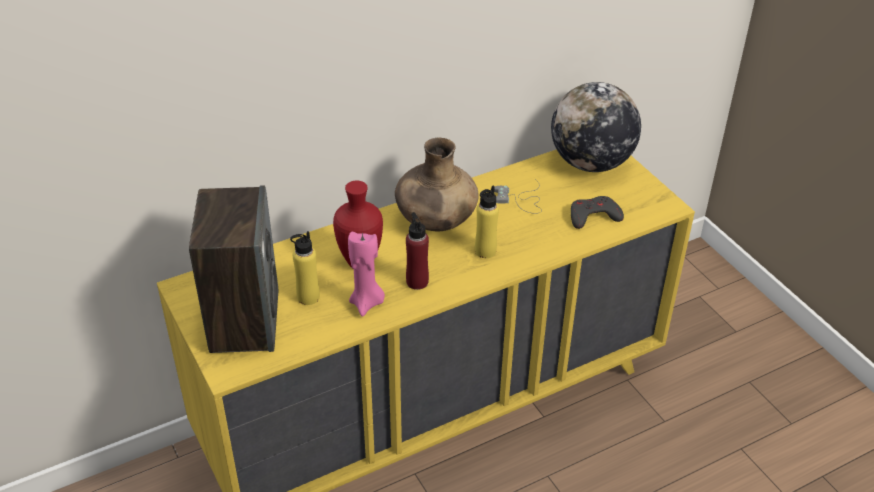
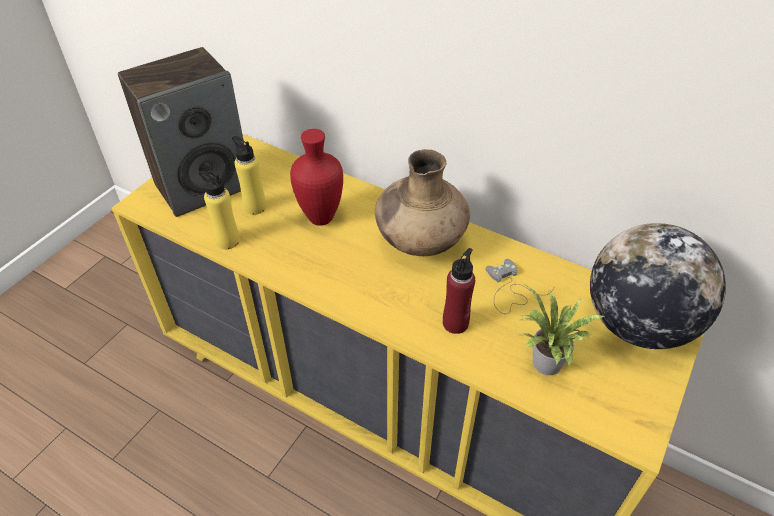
camera: 60 degrees right, 5 degrees up
pink candle [348,232,385,317] -> none
red bottle [406,212,429,290] -> red bottle moved to [443,248,475,334]
yellow bottle [475,186,499,258] -> yellow bottle moved to [199,170,240,249]
grey game controller [571,196,624,229] -> potted plant [519,284,606,375]

